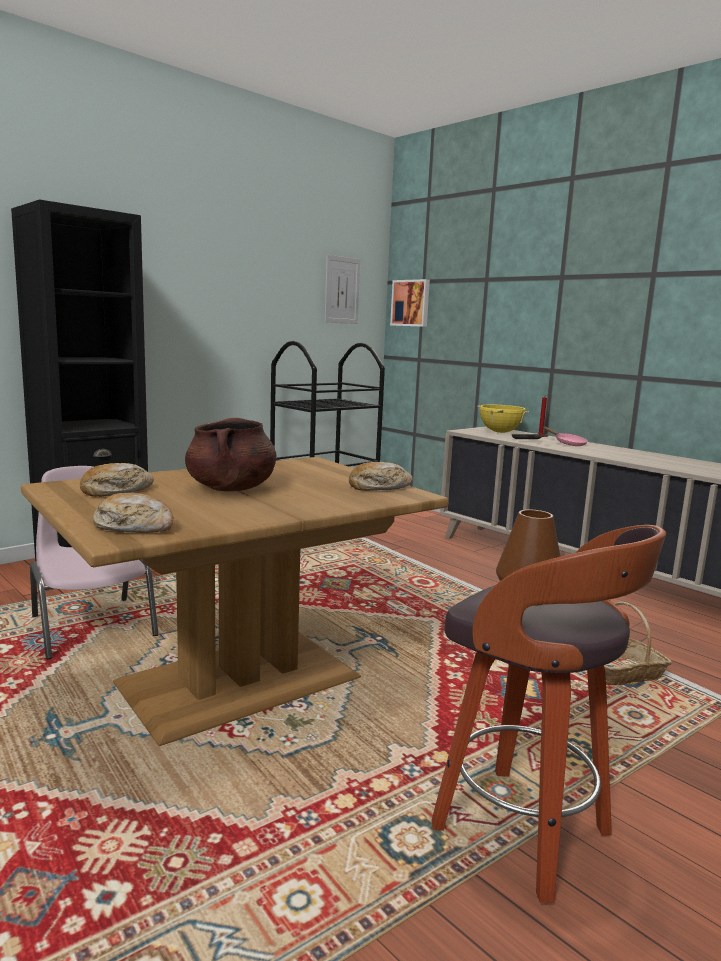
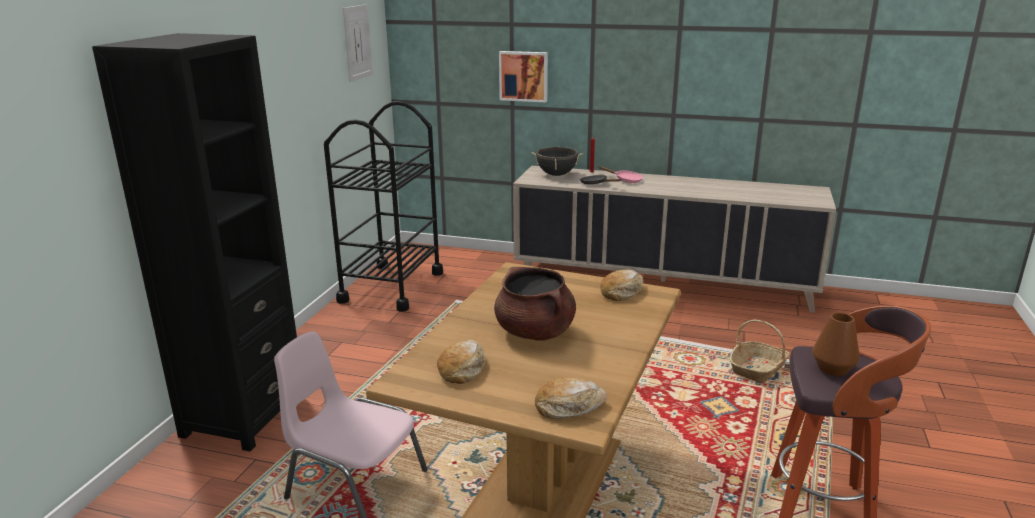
camera: 30 degrees left, 10 degrees up
picture [390,279,430,327] -> picture moved to [499,51,548,103]
yellow cooking pot [477,405,529,433] -> black cooking pot [531,147,583,176]

